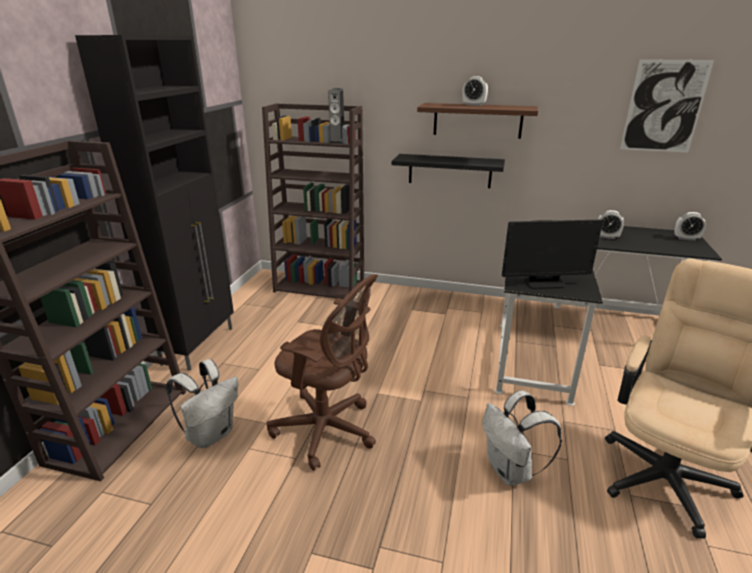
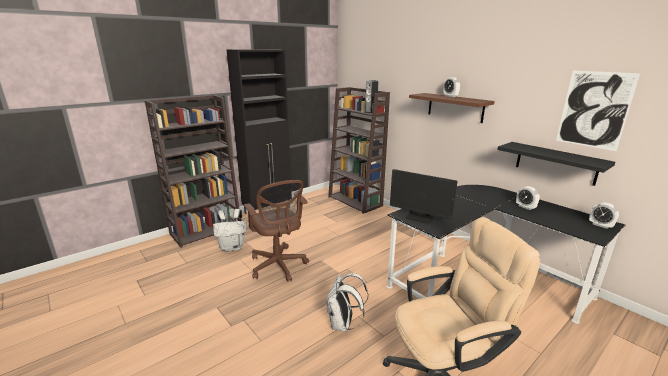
camera: 35 degrees right, 5 degrees down
black shelf [392,154,505,188] -> black shelf moved to [497,142,615,186]

